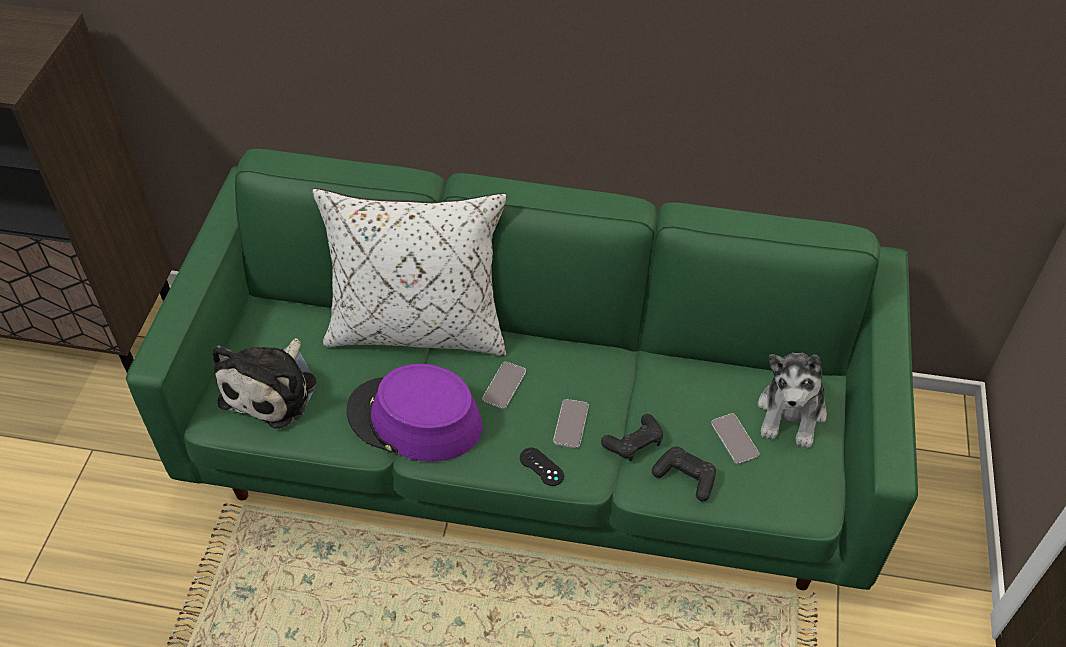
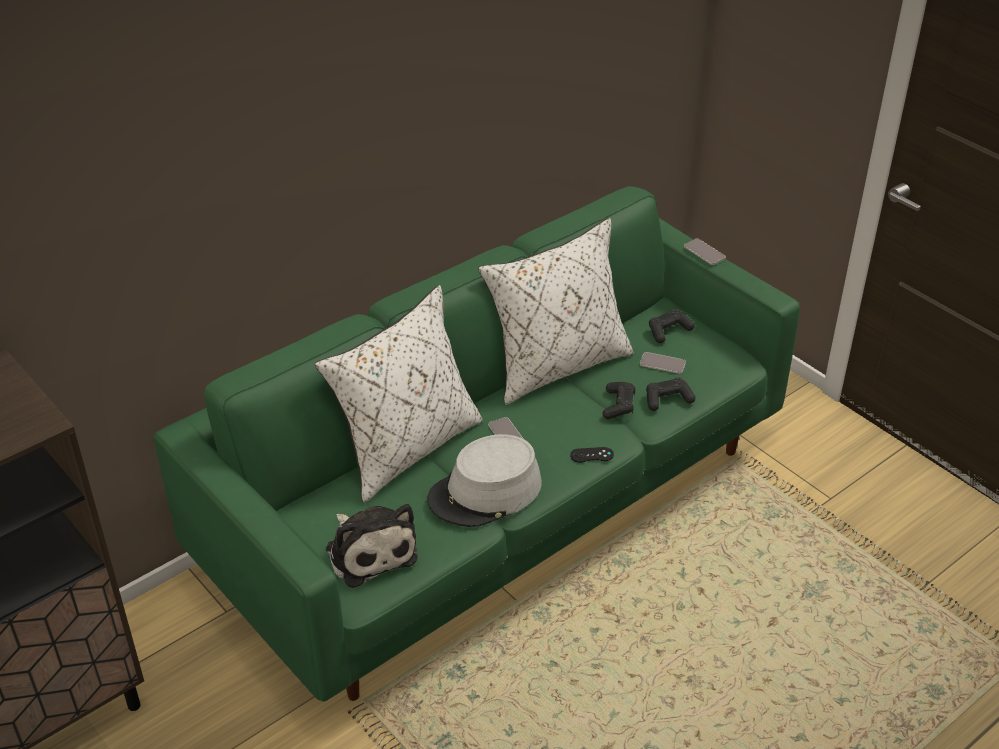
camera: 50 degrees left, 10 degrees down
purple hat [346,364,482,462] -> grey hat [427,434,541,527]
phone [553,399,589,448] -> phone moved to [684,239,726,265]
plush toy [757,353,827,448] -> black game controller [649,309,695,343]
none -> white pillow [478,218,634,405]

